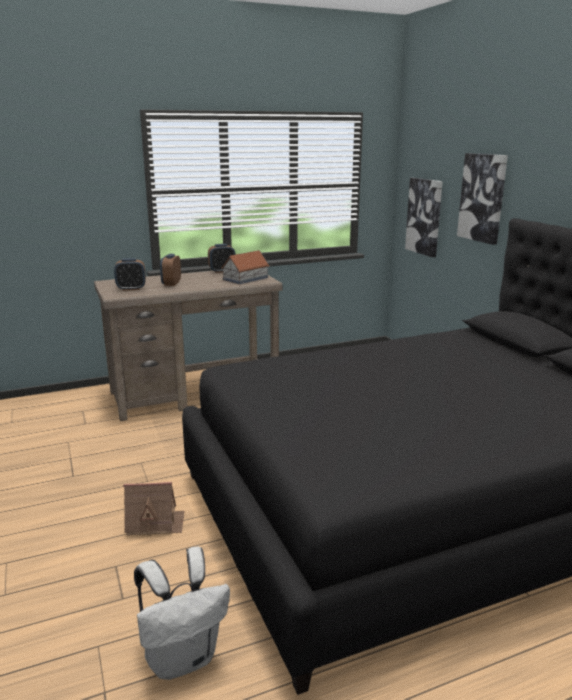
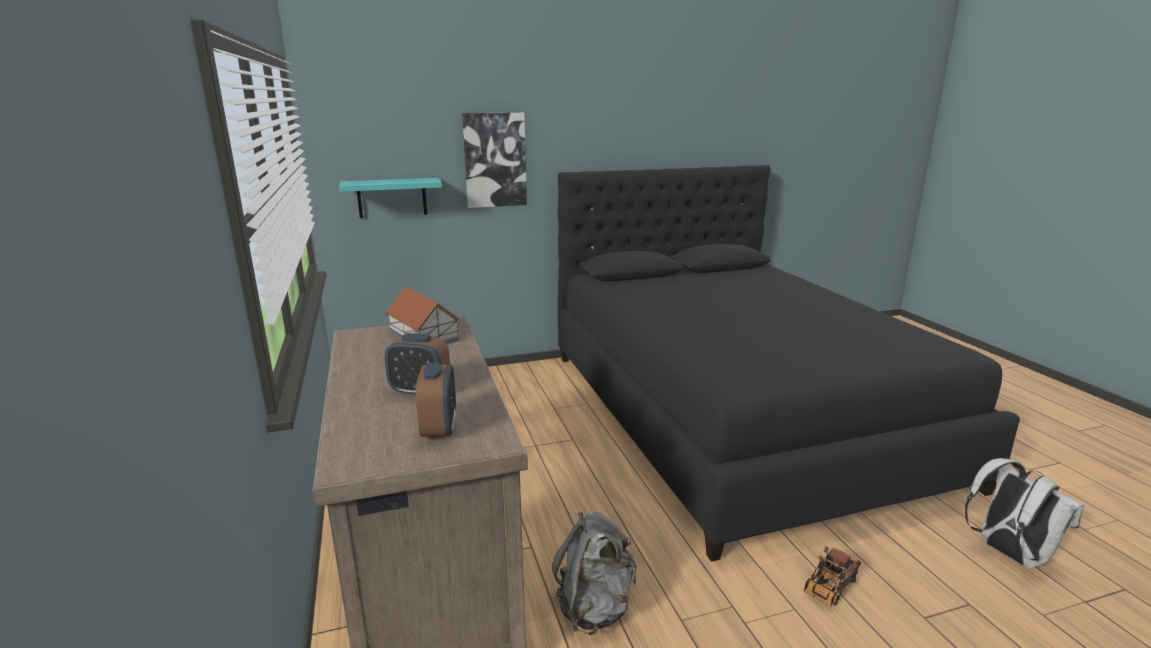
camera: 85 degrees left, 0 degrees up
toy house [123,482,185,537] -> toy truck [803,546,861,607]
alarm clock [208,244,236,273] -> none
picture [405,178,443,257] -> turquoise shelf [339,178,442,218]
none -> grey backpack [552,512,636,635]

